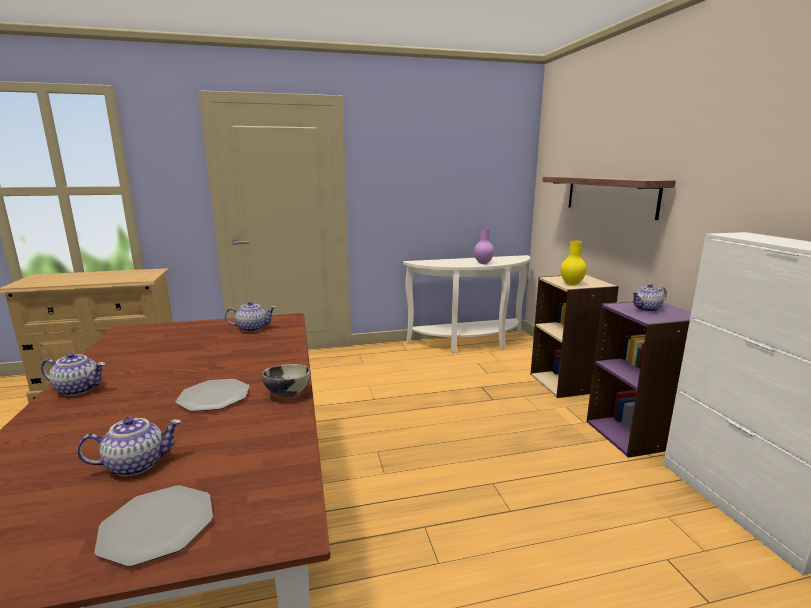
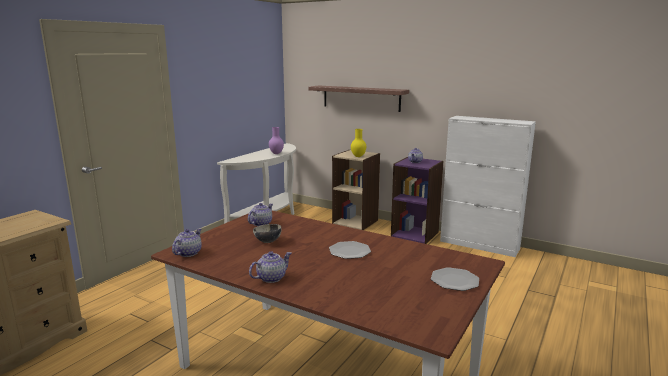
camera: 45 degrees left, 0 degrees up
teapot [77,417,181,476] -> teapot moved to [172,228,202,257]
bowl [262,364,311,397] -> bowl moved to [253,224,281,243]

